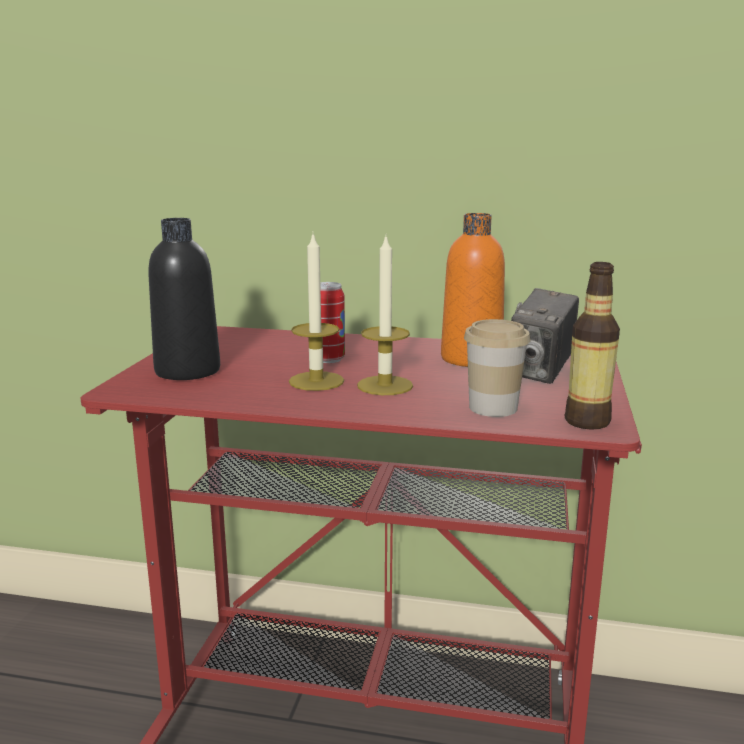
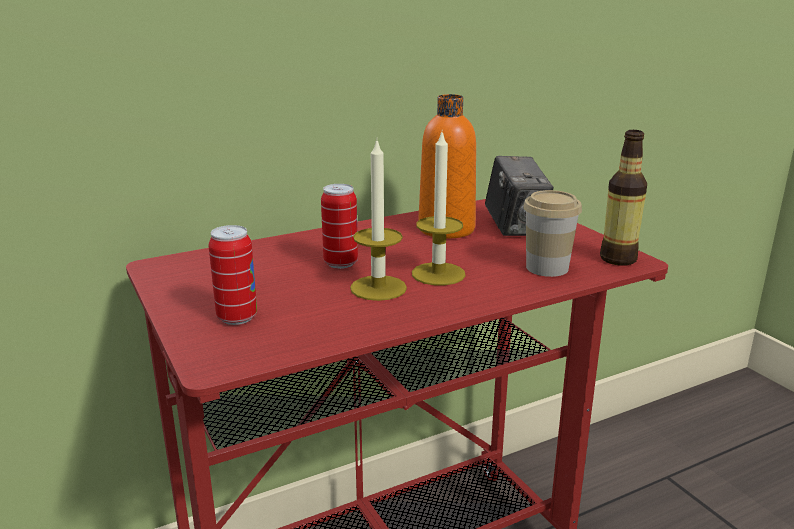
camera: 40 degrees left, 5 degrees up
black bottle [148,218,220,380] -> can [208,225,257,325]

